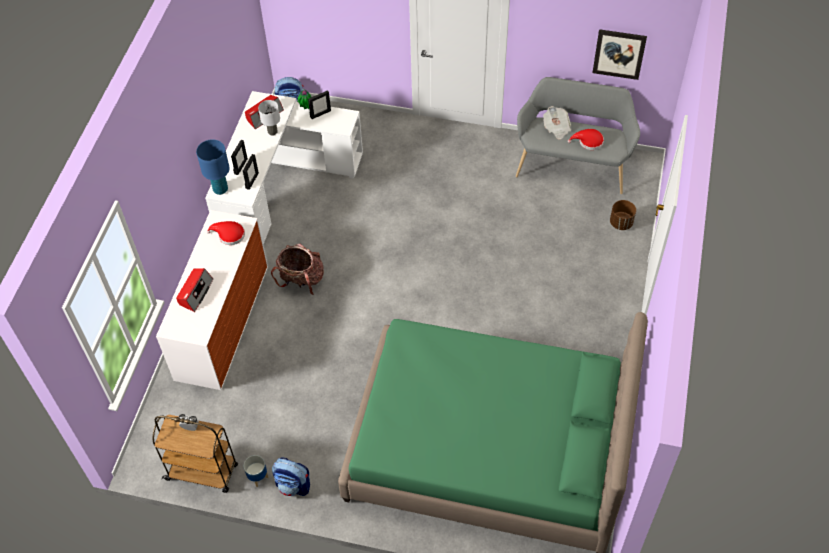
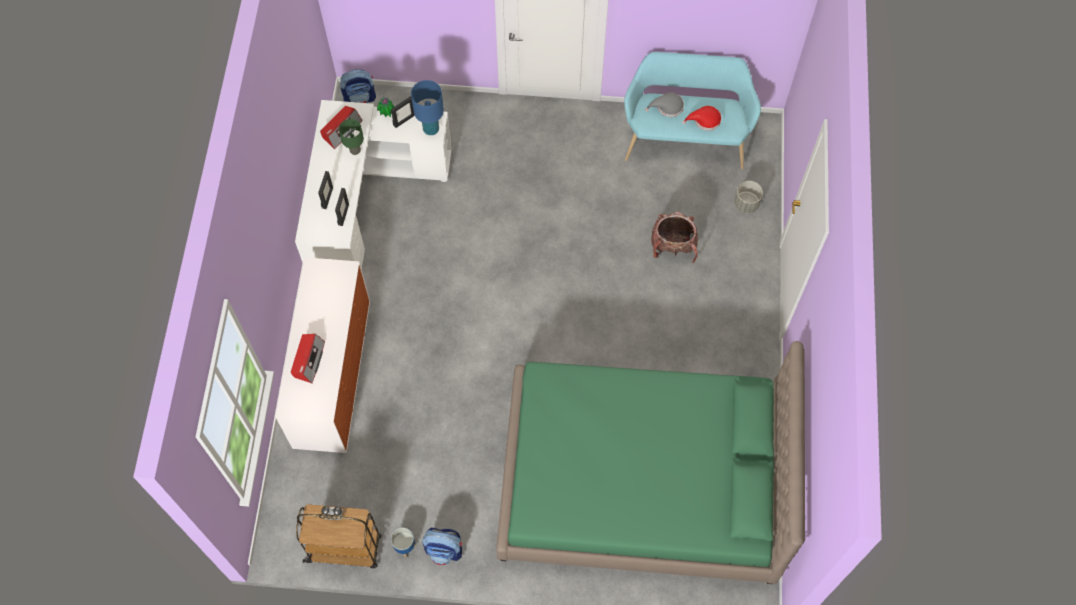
camera: 10 degrees left, 10 degrees up
blue table lamp [196,139,230,195] -> blue table lamp moved to [411,80,444,135]
red hat [207,221,245,245] -> none
white table lamp [258,100,280,136] -> green table lamp [339,119,364,155]
backpack [271,244,324,295] -> backpack moved to [651,211,698,263]
grey bench [516,77,640,194] -> turquoise bench [624,52,761,169]
newspaper [543,106,571,140] -> grey hat [645,92,684,117]
picture [592,29,647,80] -> none
brown planter [610,200,636,230] -> grey planter [734,181,763,213]

